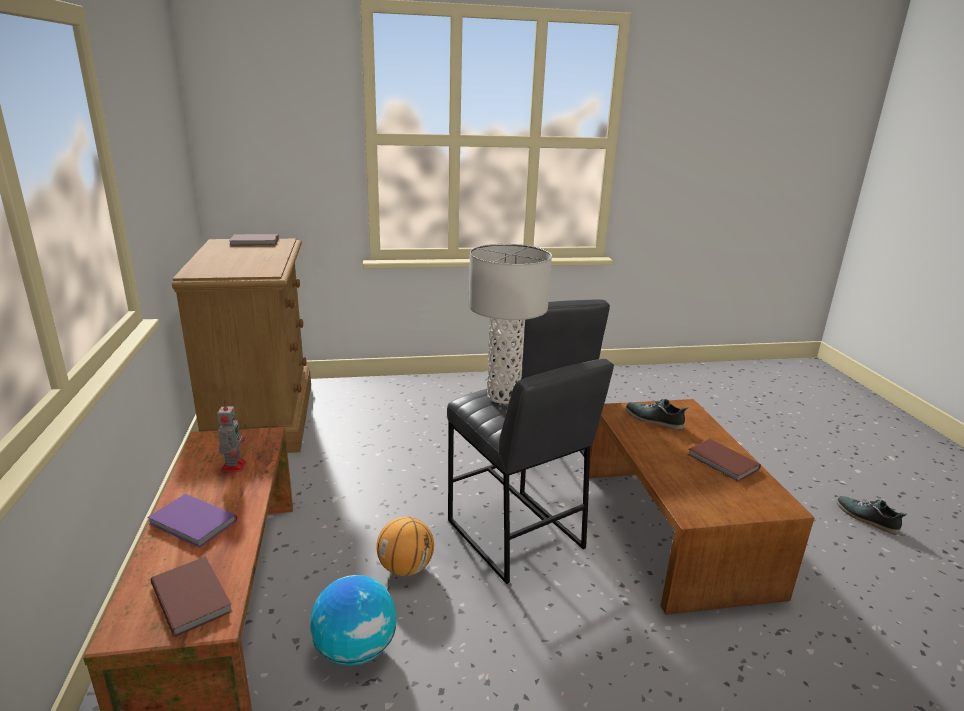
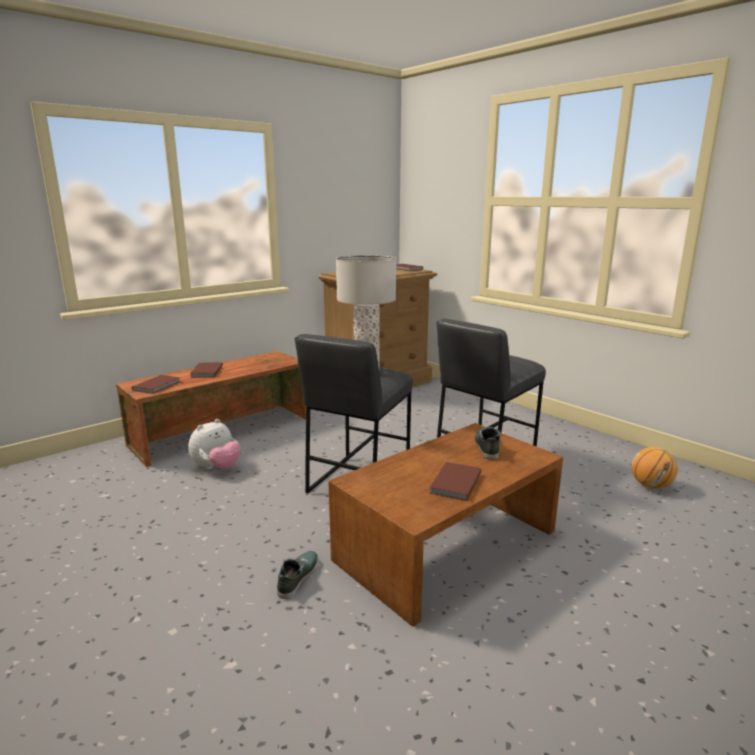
camera: 60 degrees right, 5 degrees down
purple book [147,494,237,548] -> brown book [190,362,223,378]
toy robot [217,401,247,472] -> none
globe [310,575,396,666] -> plush toy [188,419,241,470]
basketball [376,516,434,576] -> basketball moved to [631,447,678,489]
shoe [836,496,907,534] -> shoe moved to [277,551,319,599]

